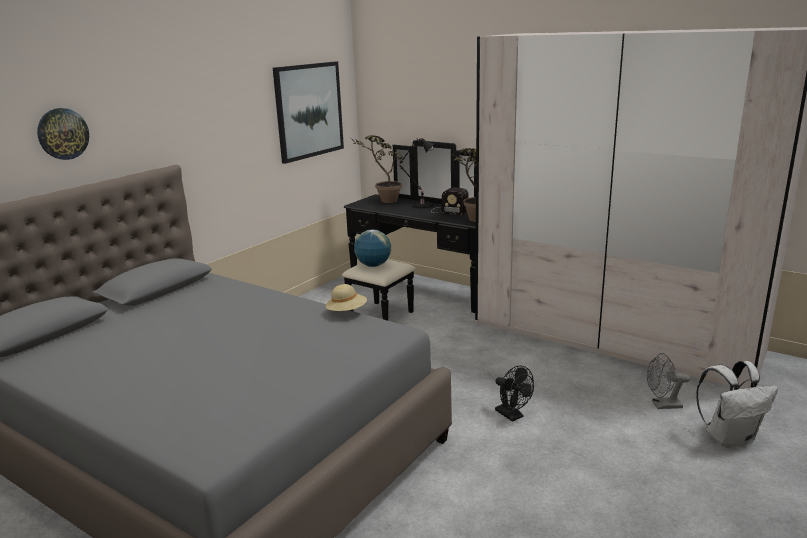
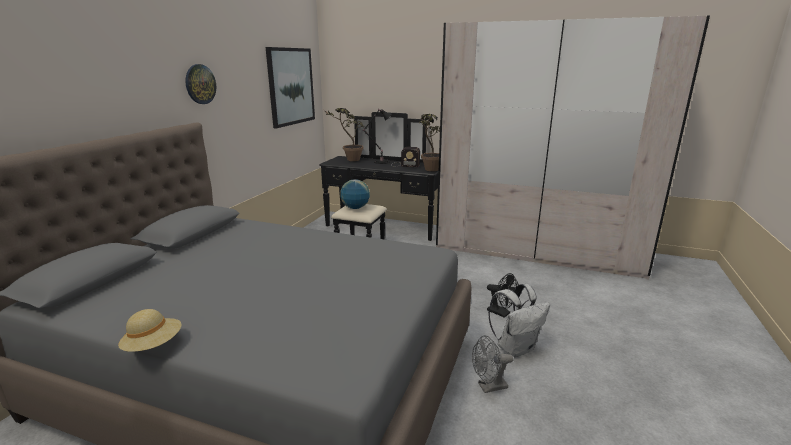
camera: 15 degrees left, 0 degrees up
wall clock [37,108,89,160] -> wall clock moved to [185,64,216,104]
beige hat [326,284,367,311] -> beige hat moved to [118,309,181,352]
grey fan [647,353,690,409] -> grey fan moved to [472,335,514,393]
white backpack [696,361,778,448] -> white backpack moved to [488,284,550,357]

